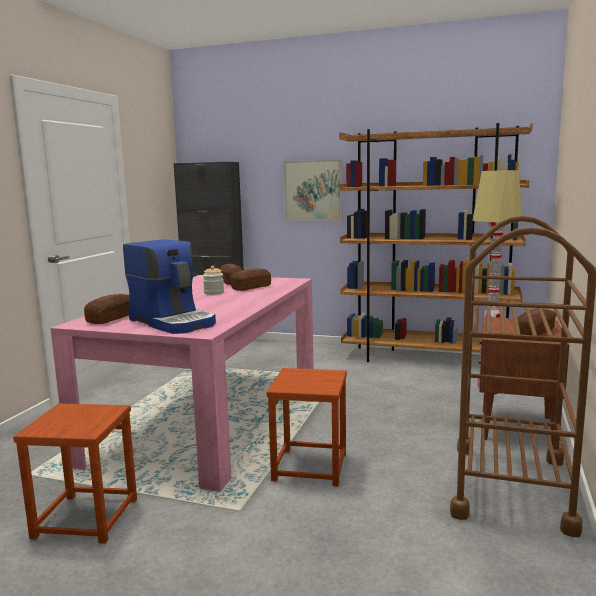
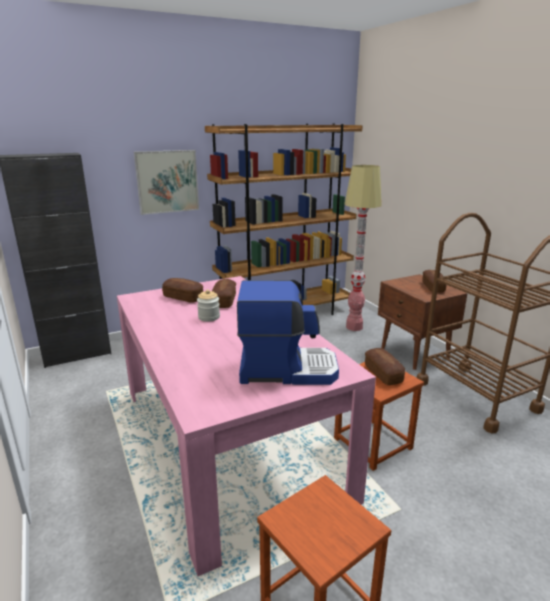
camera: 45 degrees left, 10 degrees up
bread [84,294,130,324] -> bread moved to [365,348,405,385]

